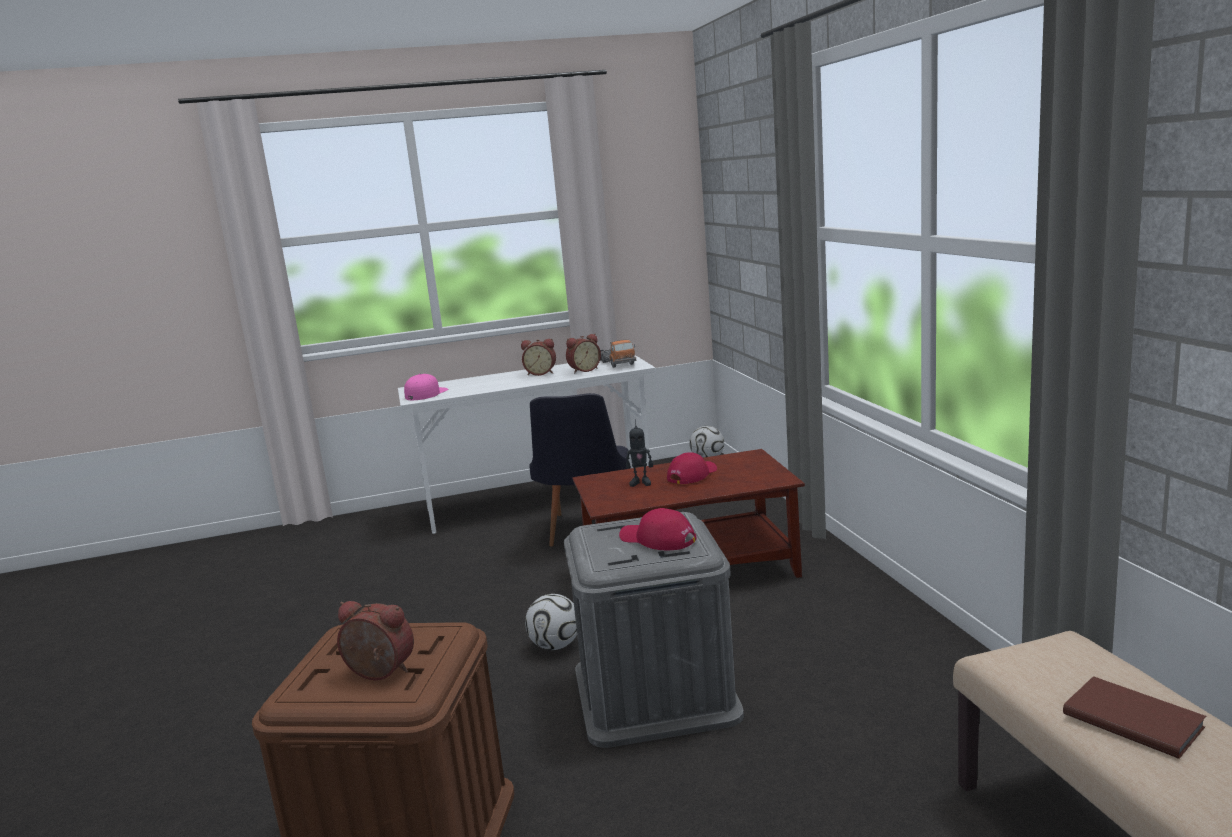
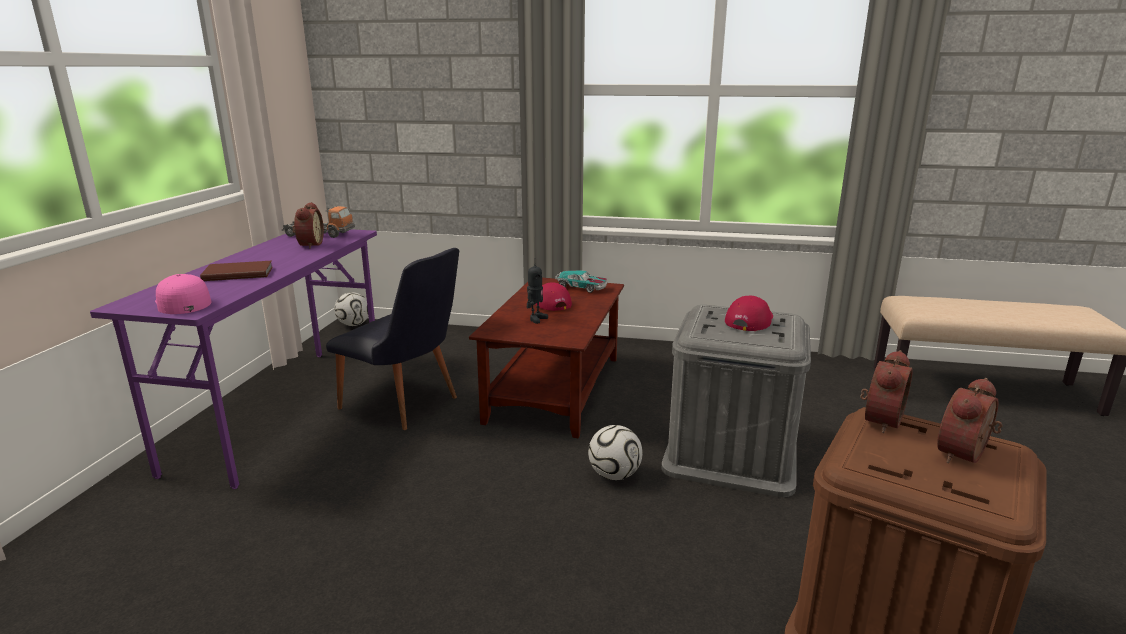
camera: 65 degrees left, 5 degrees up
white desk [398,355,656,534] -> purple desk [90,229,377,489]
alarm clock [521,339,556,376] -> alarm clock moved to [860,350,913,433]
red cap [619,508,697,550] -> red cap turned 150 degrees clockwise [725,296,773,331]
brown book [1063,676,1206,759] -> brown book moved to [200,261,273,281]
none -> toy car [555,270,607,293]

